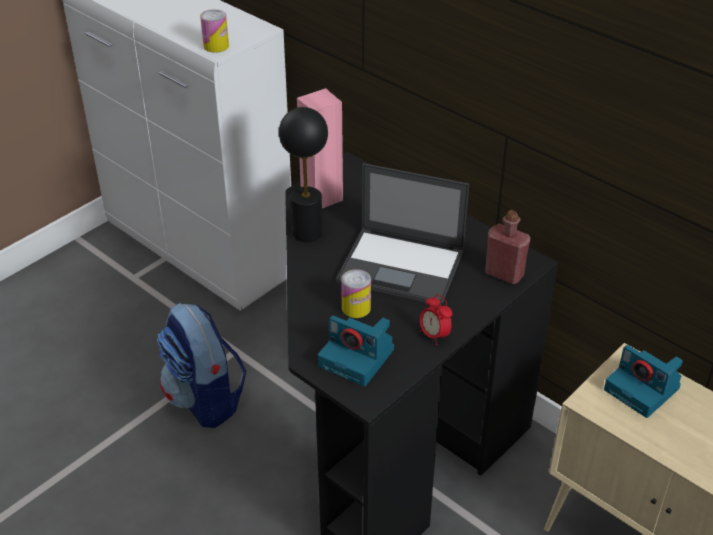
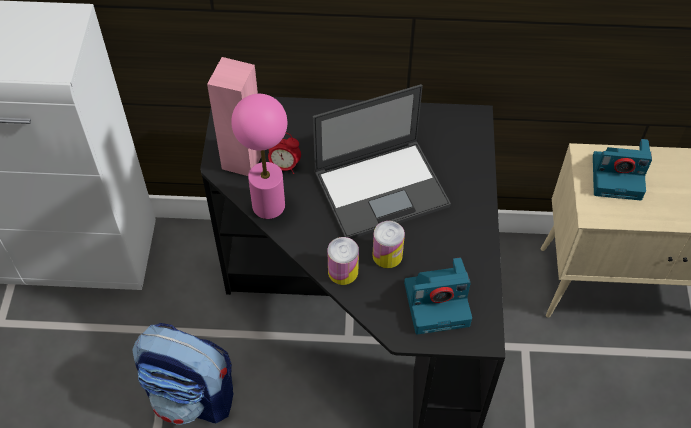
camera: 40 degrees left, 15 degrees up
can [200,9,229,53] -> can moved to [328,237,359,285]
black table lamp [279,107,328,242] -> pink table lamp [231,94,287,219]
alarm clock [420,294,452,345] -> alarm clock moved to [268,133,301,174]
red bottle [485,210,530,284] -> none

